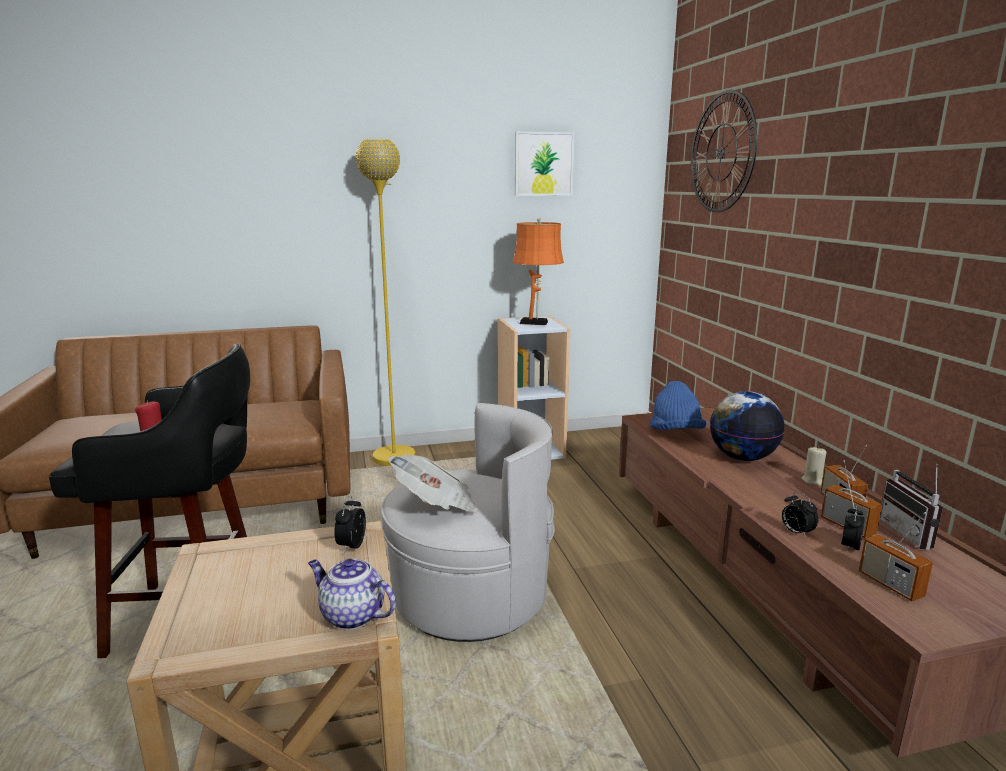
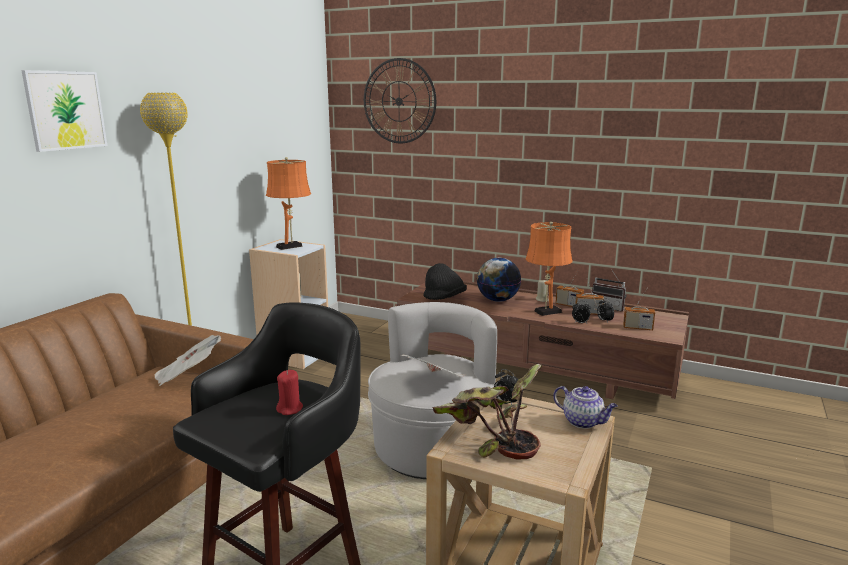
camera: 50 degrees left, 0 degrees up
teapot [308,558,396,630] -> teapot turned 120 degrees counterclockwise [553,386,618,429]
picture [515,132,574,196] -> picture moved to [21,70,107,152]
blue hat [649,381,707,430] -> black hat [423,263,467,300]
none -> newspaper [154,335,221,386]
none -> potted plant [433,364,542,460]
none -> orange table lamp [525,221,572,316]

